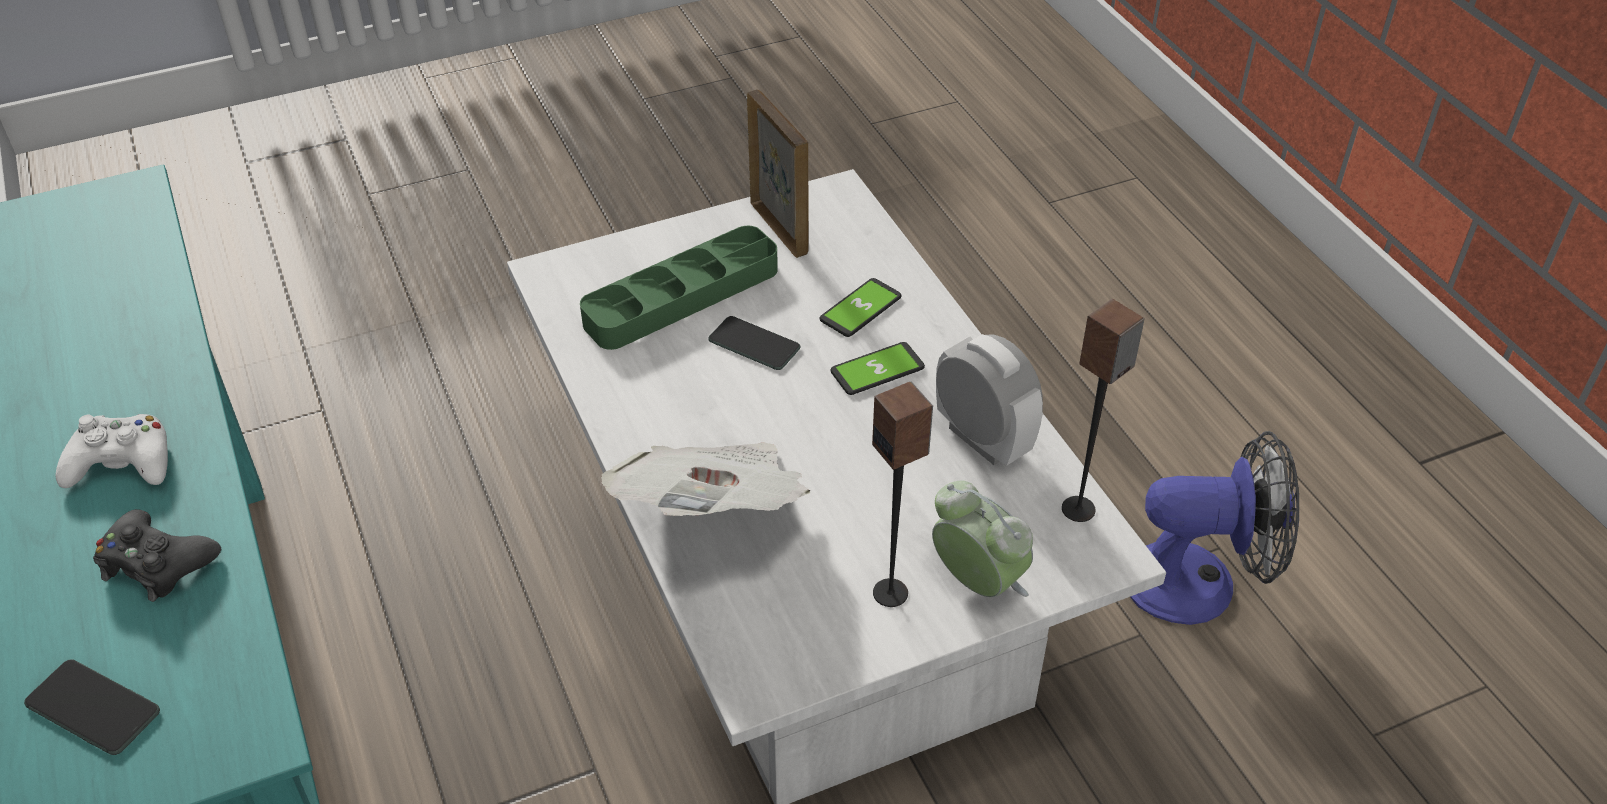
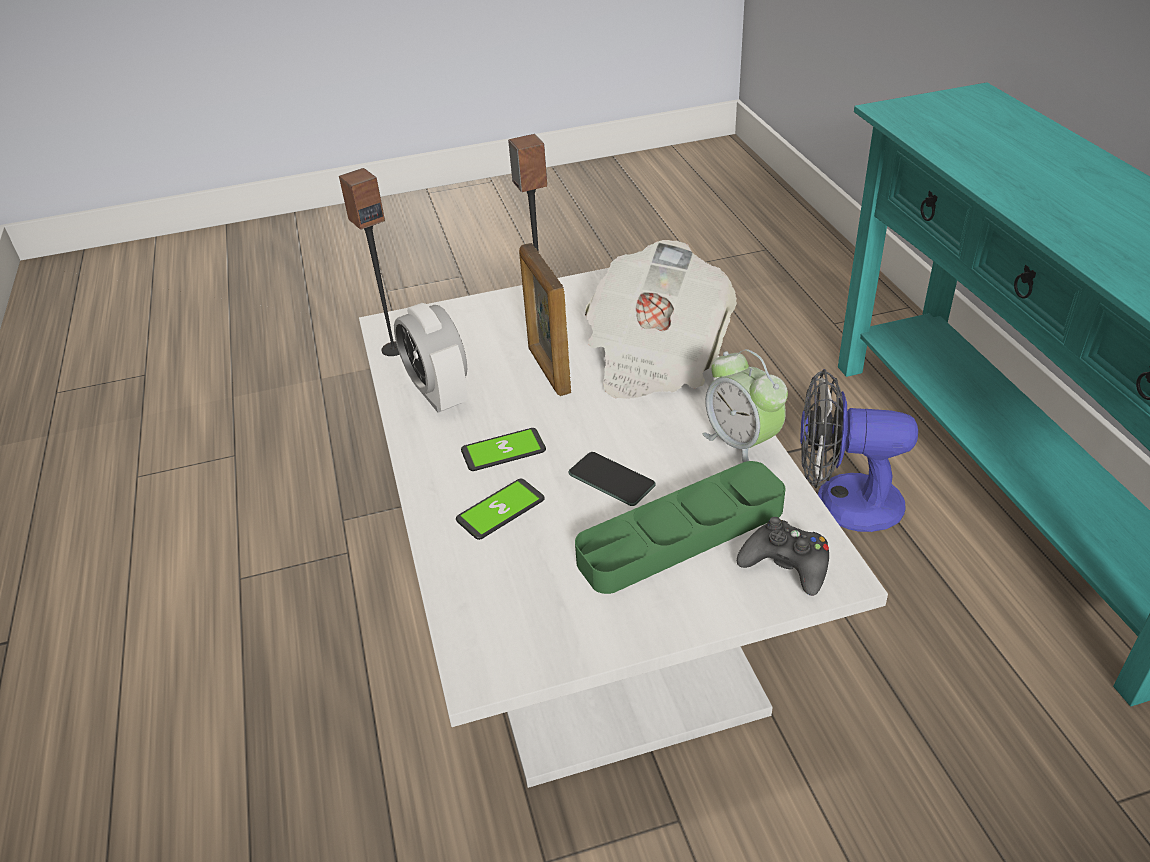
camera: 170 degrees left, 5 degrees down
phone [24,659,160,755] -> none
white game controller [55,414,168,488] -> none
black game controller [93,509,221,602] -> black game controller moved to [737,517,829,596]
picture frame [747,89,809,258] -> picture frame moved to [519,243,571,396]
alarm clock [932,480,1033,597] -> alarm clock moved to [703,349,788,463]
fan [1130,431,1299,625] -> fan moved to [800,369,918,532]

